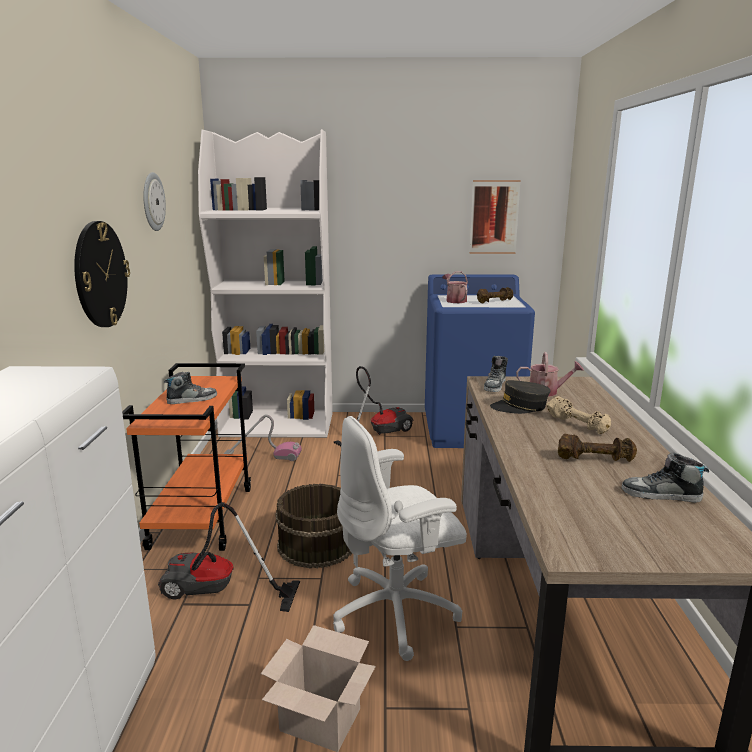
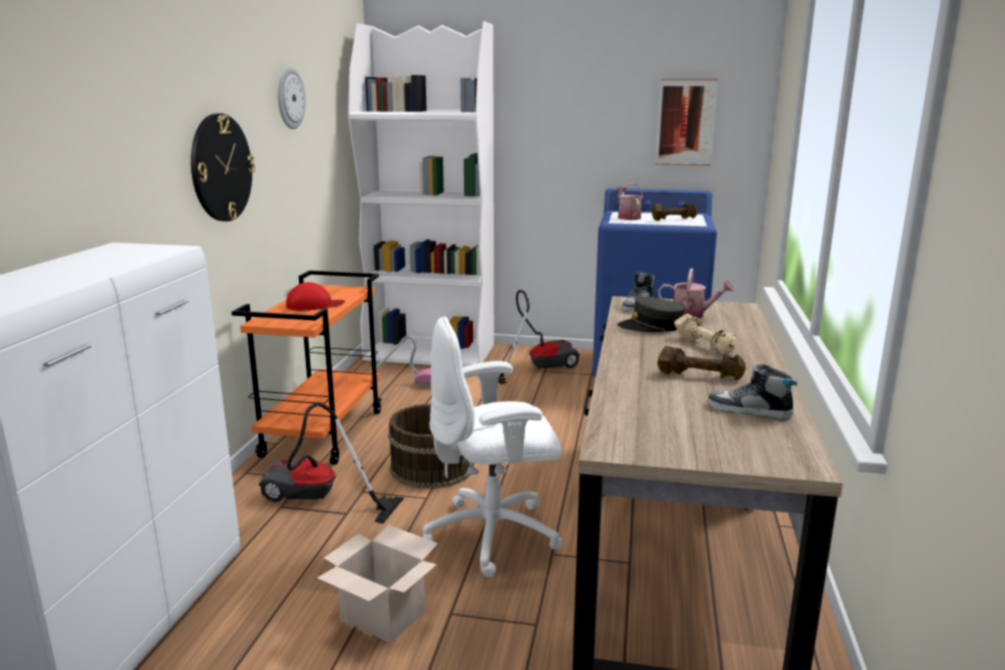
camera: 10 degrees right, 0 degrees up
shoe [164,372,217,404] -> red cap [286,282,345,310]

